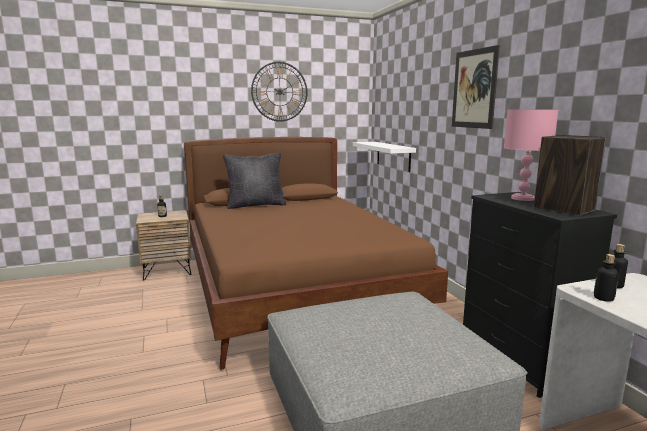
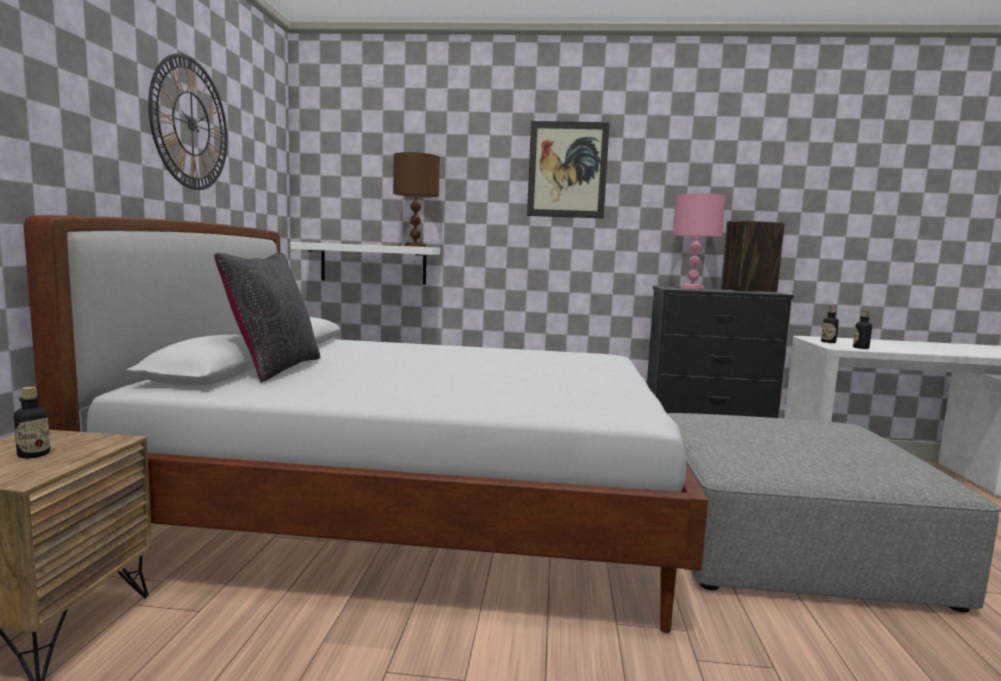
camera: 65 degrees left, 5 degrees down
brown bed [184,137,448,370] -> white bed [23,215,708,633]
none -> brown table lamp [393,152,440,247]

